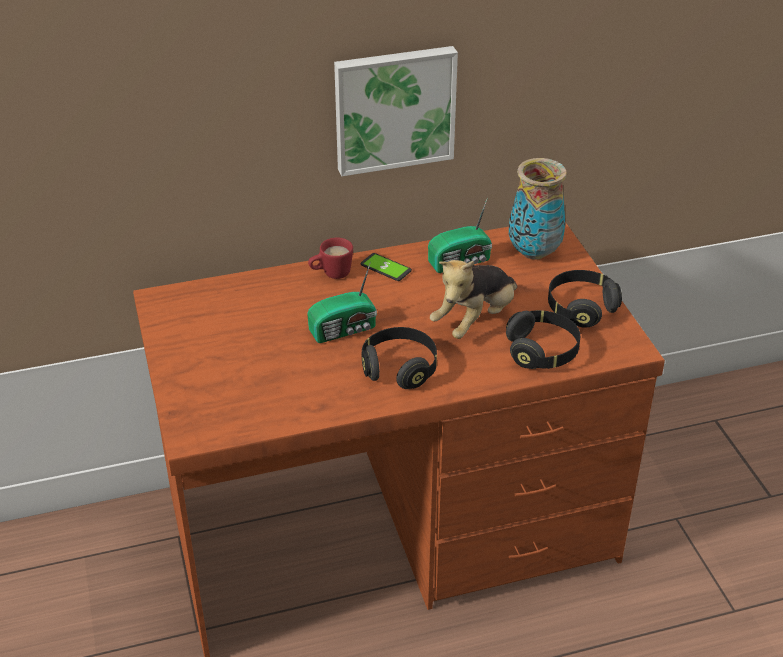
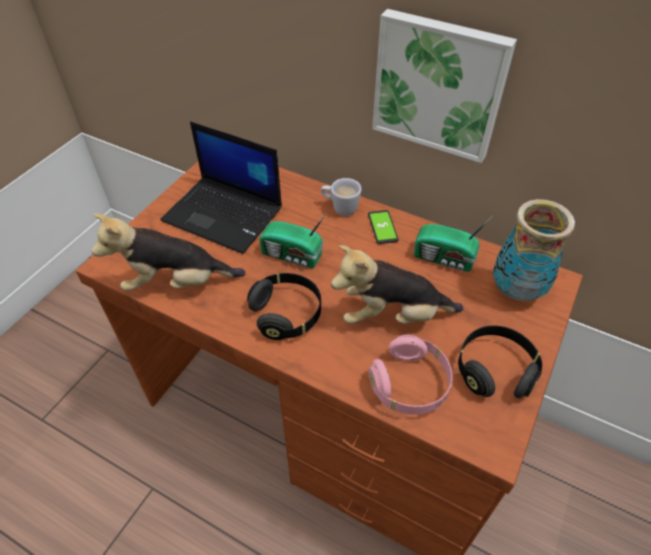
camera: 45 degrees right, 10 degrees up
red mug [308,238,353,279] -> white mug [321,178,362,216]
black headphones [506,310,580,369] -> pink headphones [368,335,453,415]
none -> plush toy [92,213,246,291]
none -> laptop [160,122,282,254]

